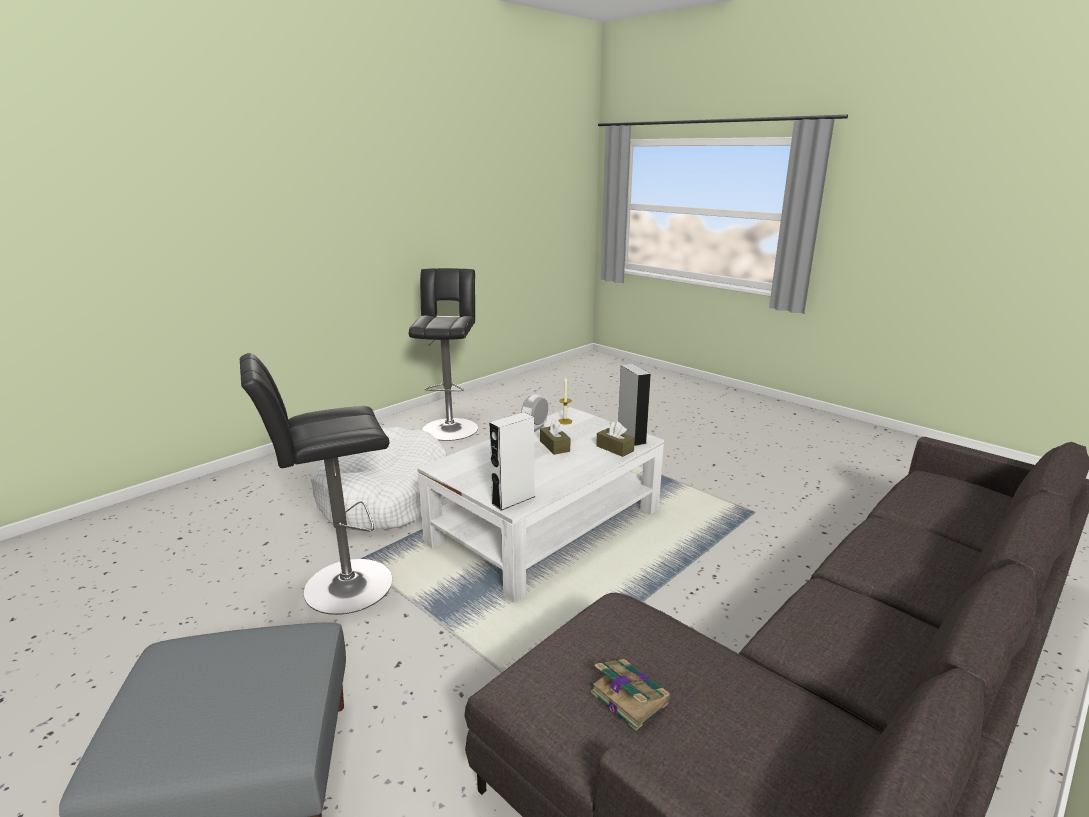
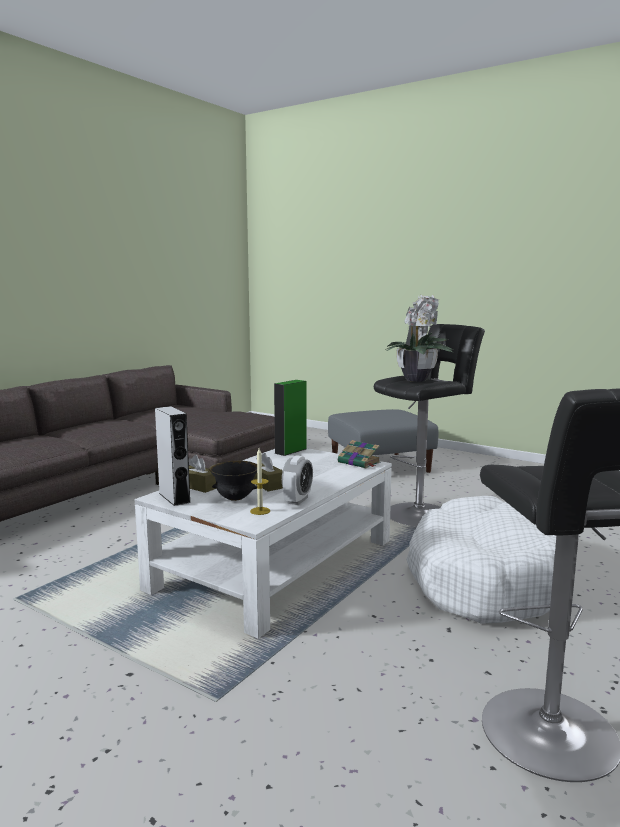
camera: 170 degrees right, 10 degrees down
white speaker [489,412,535,510] -> green speaker [274,380,306,456]
book [591,659,671,731] -> book moved to [338,440,380,469]
none -> black bowl [209,460,257,501]
none -> potted plant [385,295,453,382]

